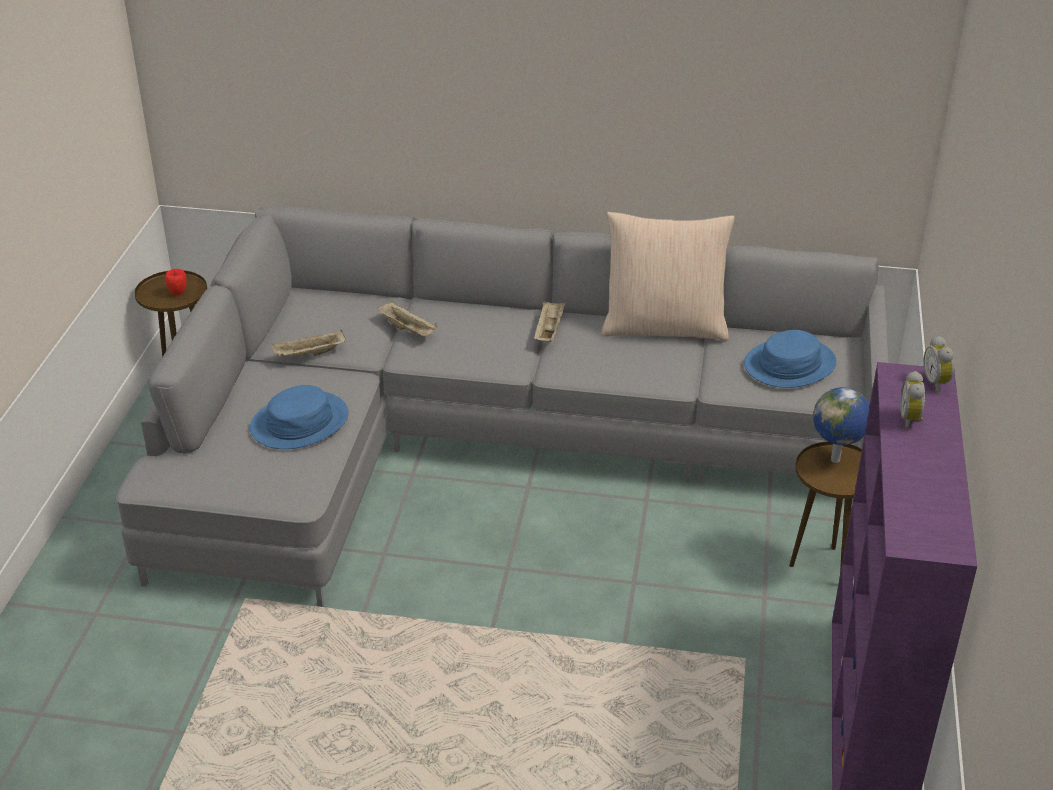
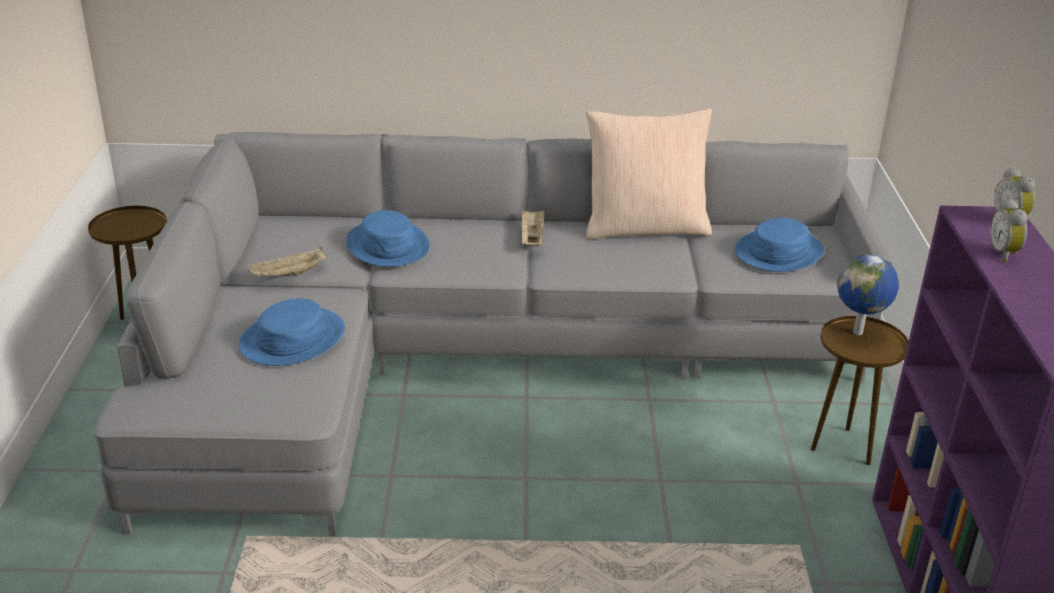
camera: 10 degrees left, 5 degrees down
apple [165,269,186,295] -> none
beige tray [377,301,437,336] -> blue hat [346,210,430,267]

